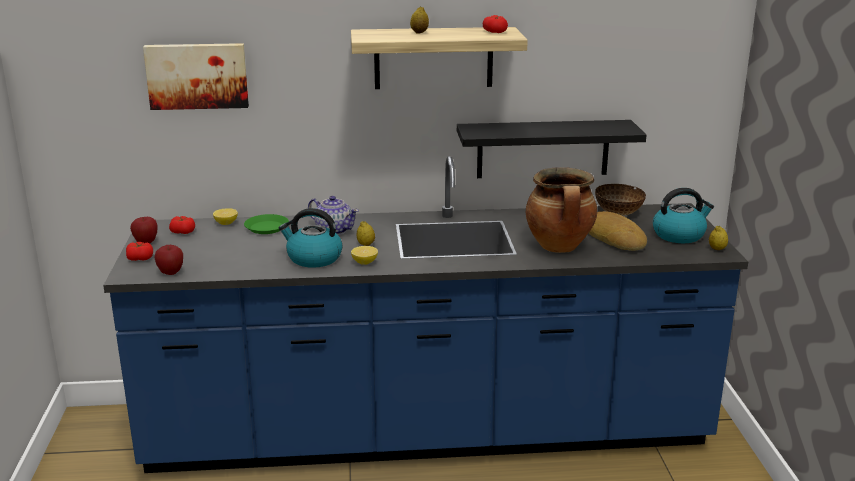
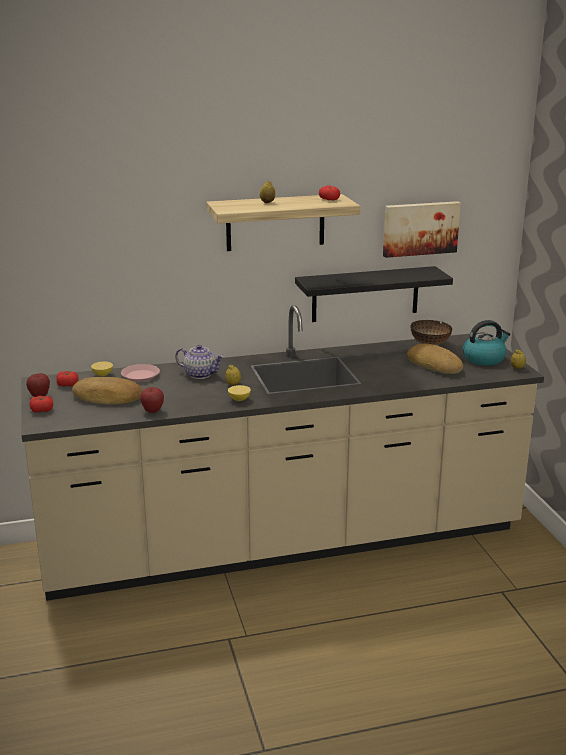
camera: 10 degrees left, 0 degrees up
blue counter [103,156,748,473] -> beige counter [21,305,544,601]
picture [143,43,249,110] -> picture moved to [383,201,461,258]
apple [155,245,183,275] -> apple moved to [140,387,164,413]
green plate [244,214,289,234] -> pink plate [121,364,160,382]
kettle [279,208,343,268] -> none
cooking pot [526,167,597,253] -> none
none -> bread [72,377,143,405]

